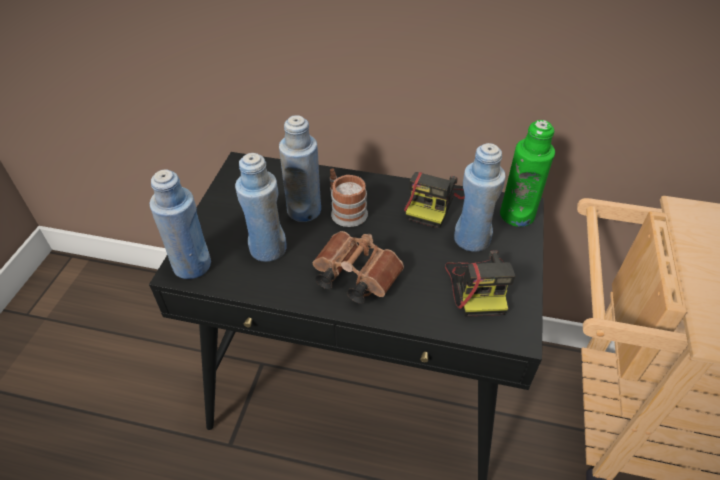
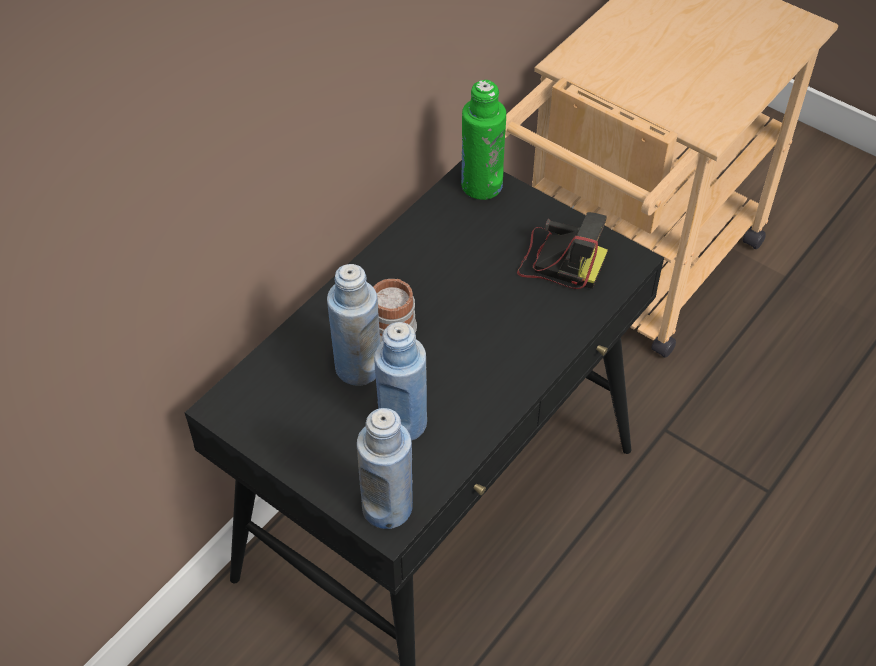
camera: 65 degrees left, 5 degrees up
brown binoculars [313,231,404,304] -> none
camera [404,172,465,229] -> none
blue bottle [454,143,506,252] -> none

